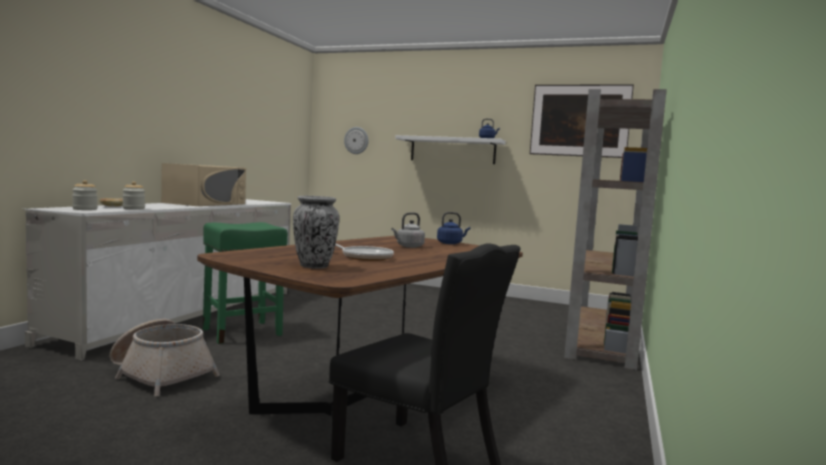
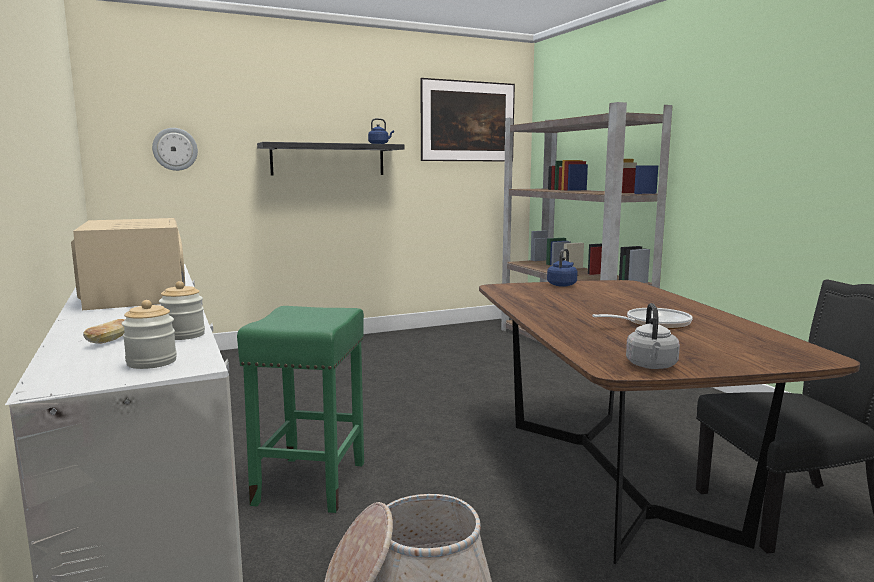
camera: 45 degrees left, 5 degrees up
vase [293,196,339,269] -> none
grey kettle [391,212,425,248] -> grey kettle moved to [626,303,680,369]
white shelf [395,135,506,164] -> black shelf [257,142,404,175]

